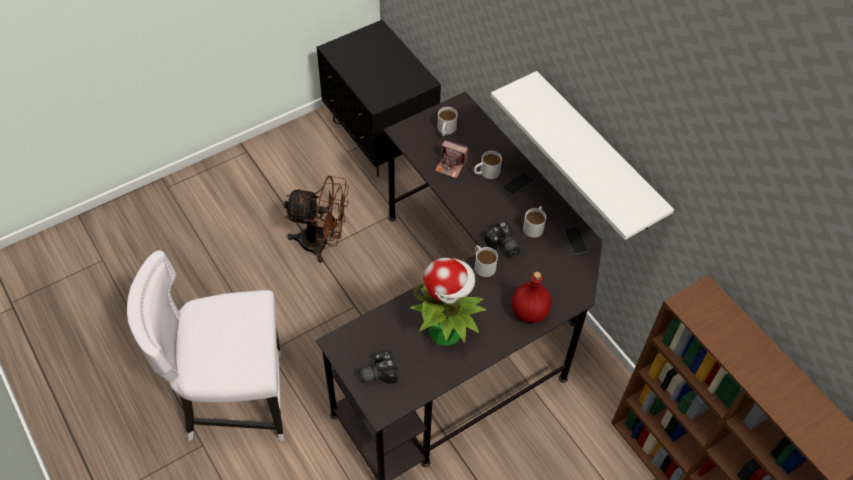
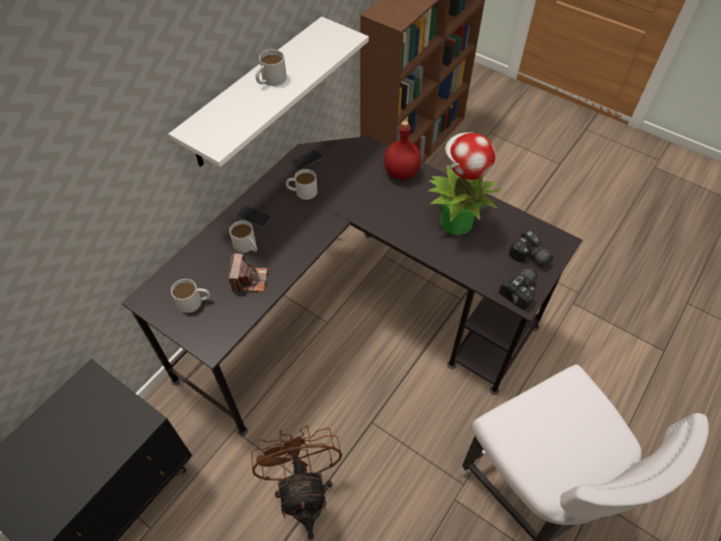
camera: 110 degrees left, 0 degrees up
white mug [475,245,498,277] -> white mug moved to [256,50,287,86]
camera [485,221,520,257] -> camera moved to [499,267,537,310]

